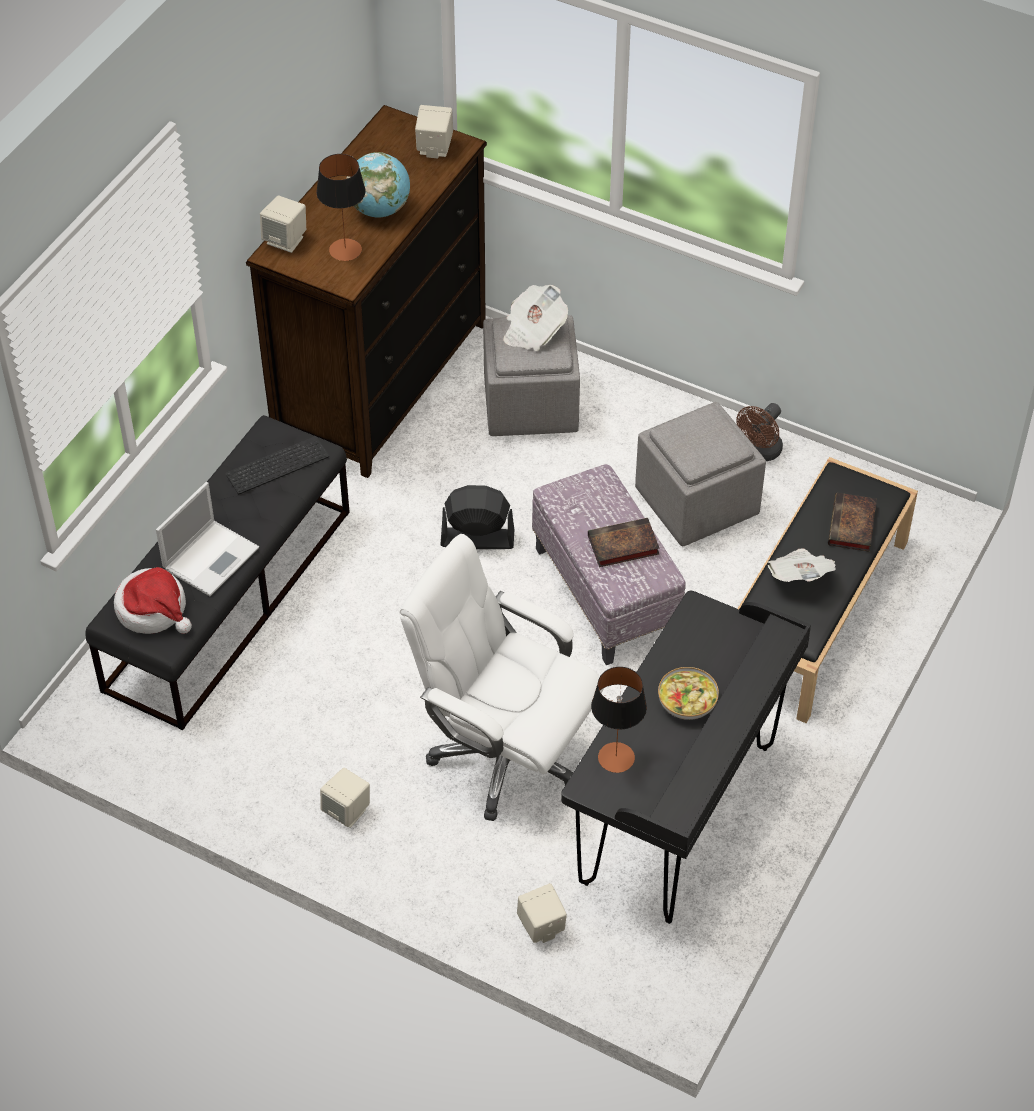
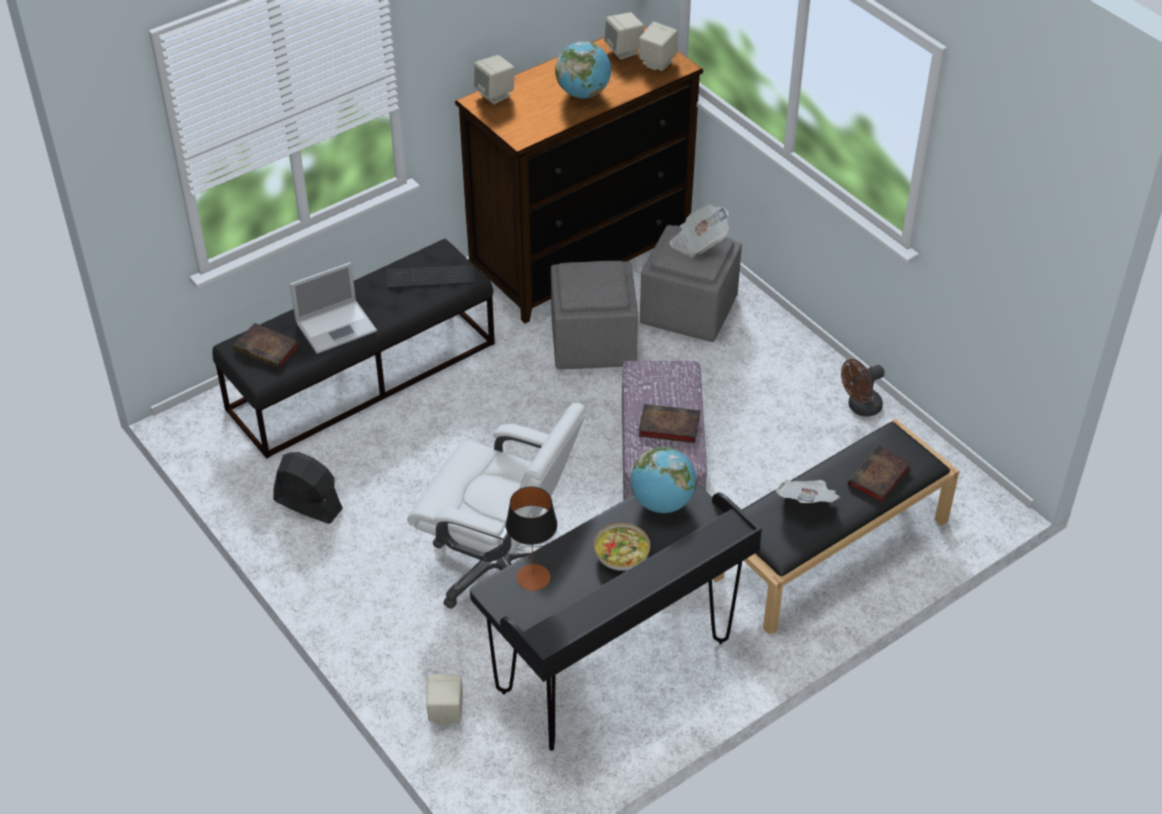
camera: 25 degrees right, 5 degrees down
hat [114,567,192,634] -> book [233,323,300,369]
table lamp [316,154,366,261] -> none
beige speaker [320,768,370,828] -> beige speaker moved to [604,12,644,60]
white office chair [400,534,604,821] -> white office chair turned 150 degrees clockwise [407,403,586,609]
black fan [440,485,514,549] -> black fan moved to [273,452,343,524]
grey ottoman [635,402,766,546] -> grey ottoman moved to [551,261,638,370]
none -> globe [631,447,697,513]

